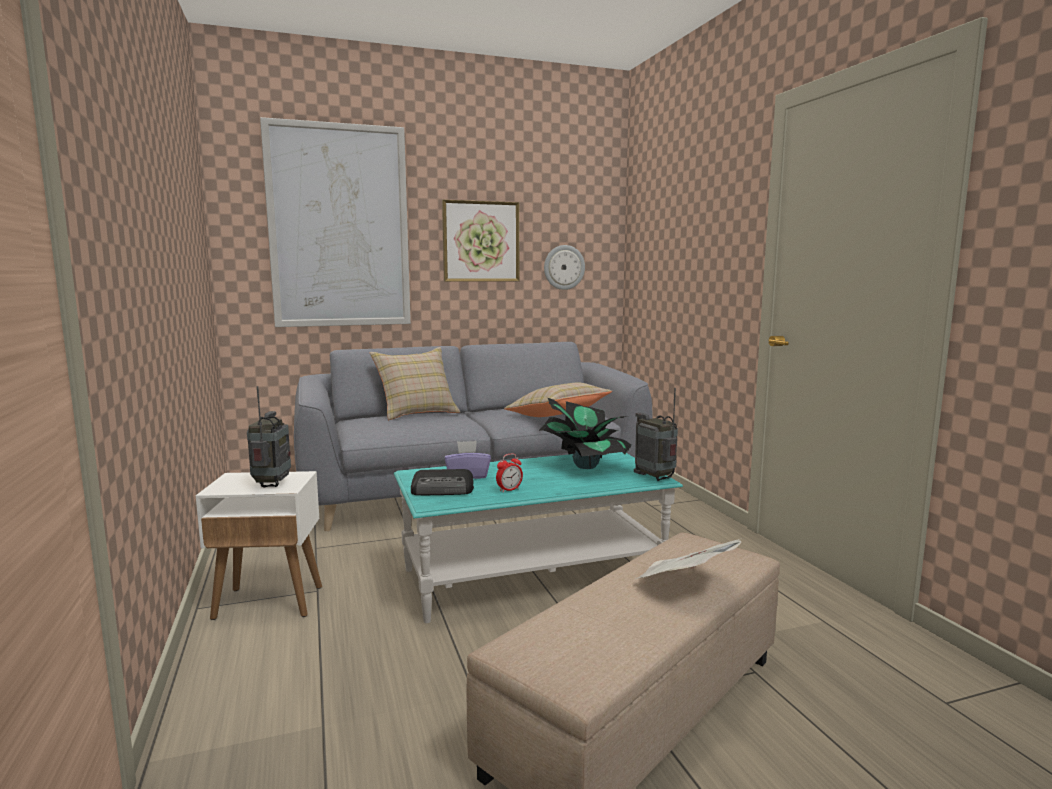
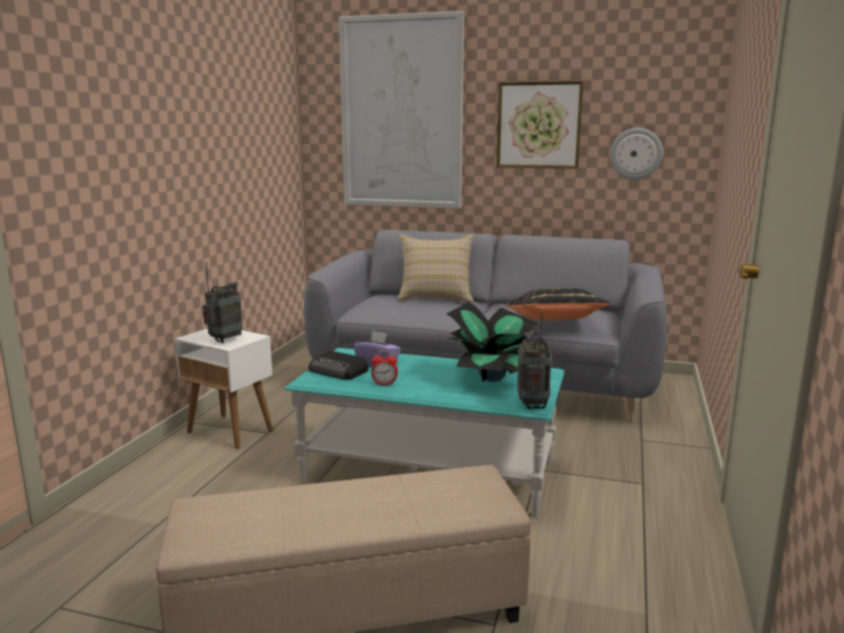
camera: 35 degrees right, 5 degrees up
beige pillow [504,383,612,417] -> black pillow [505,288,611,320]
newspaper [635,538,742,579] -> none

